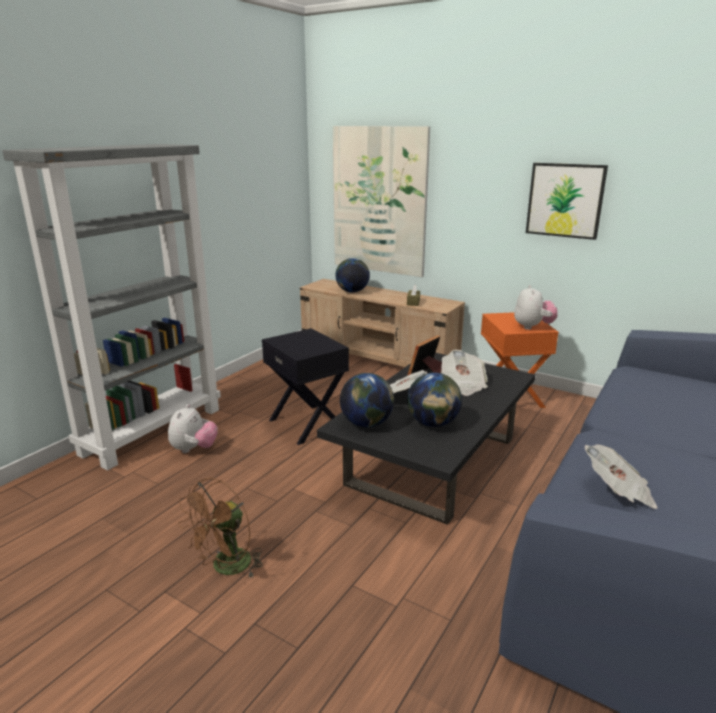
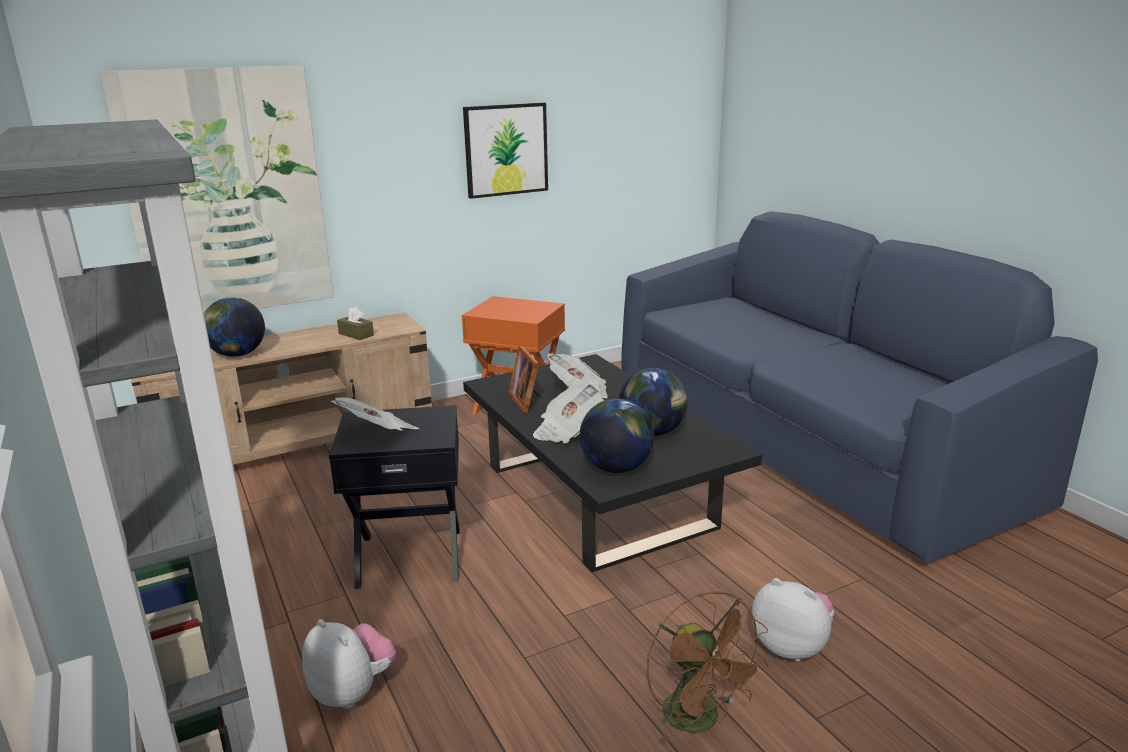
camera: 60 degrees left, 0 degrees up
plush toy [514,285,557,330] -> plush toy moved to [752,578,834,661]
newspaper [584,444,658,509] -> newspaper moved to [331,397,419,431]

